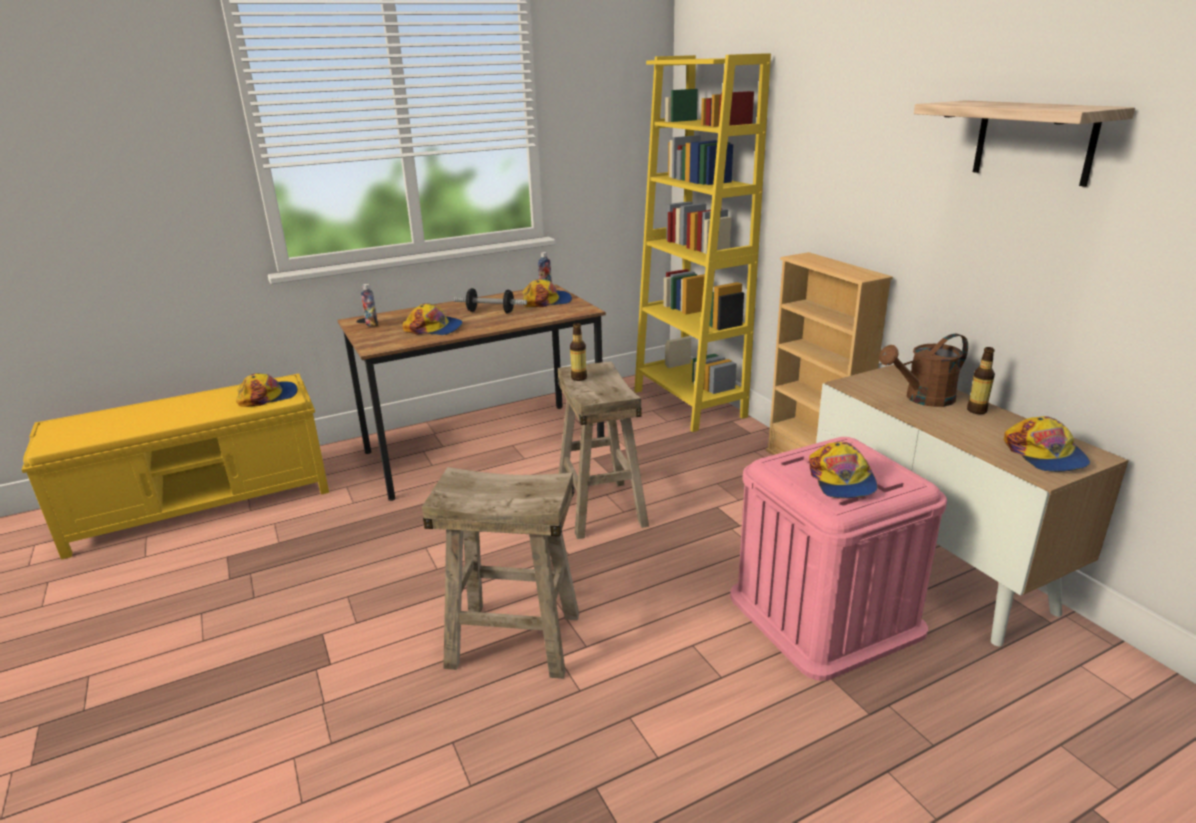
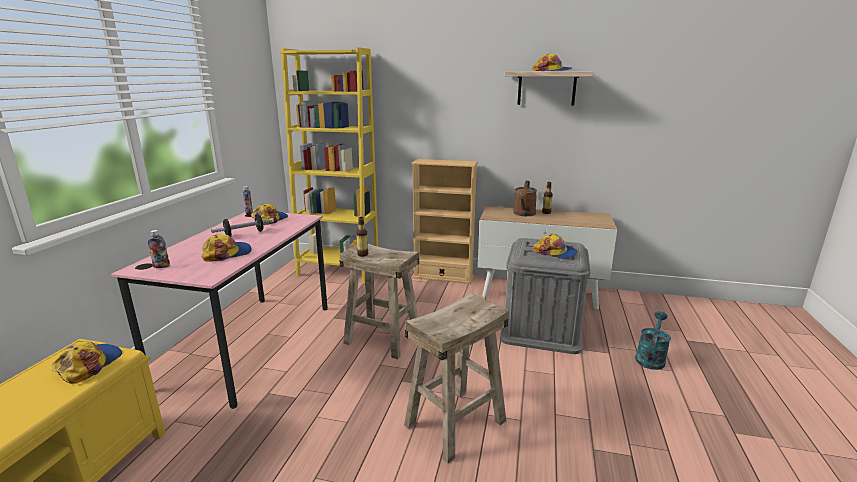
camera: 50 degrees left, 5 degrees down
brown desk [337,284,606,501] -> pink desk [111,212,328,409]
pink storage box [730,437,947,681] -> grey storage box [500,238,590,354]
cap [1004,416,1090,472] -> cap moved to [532,54,572,71]
none -> turquoise watering can [635,311,671,370]

